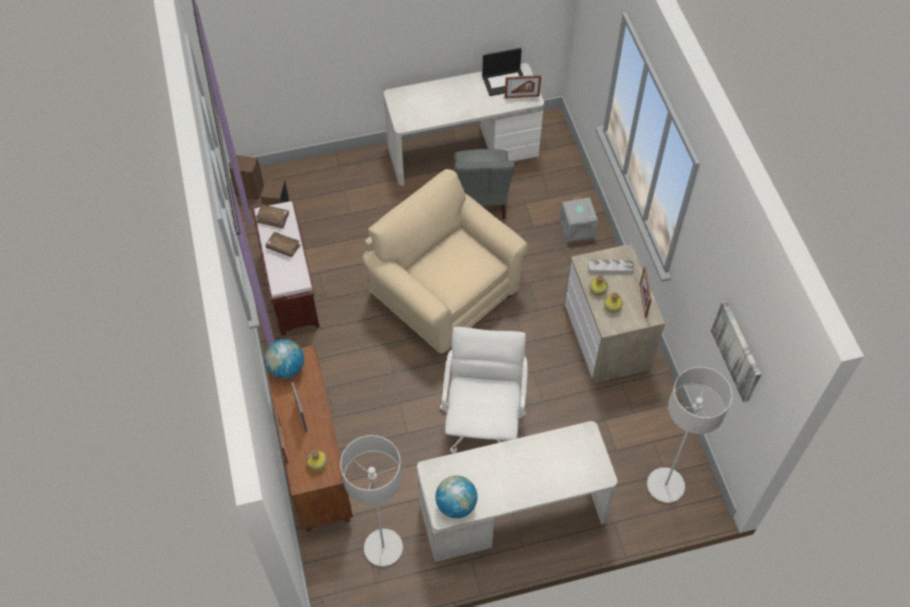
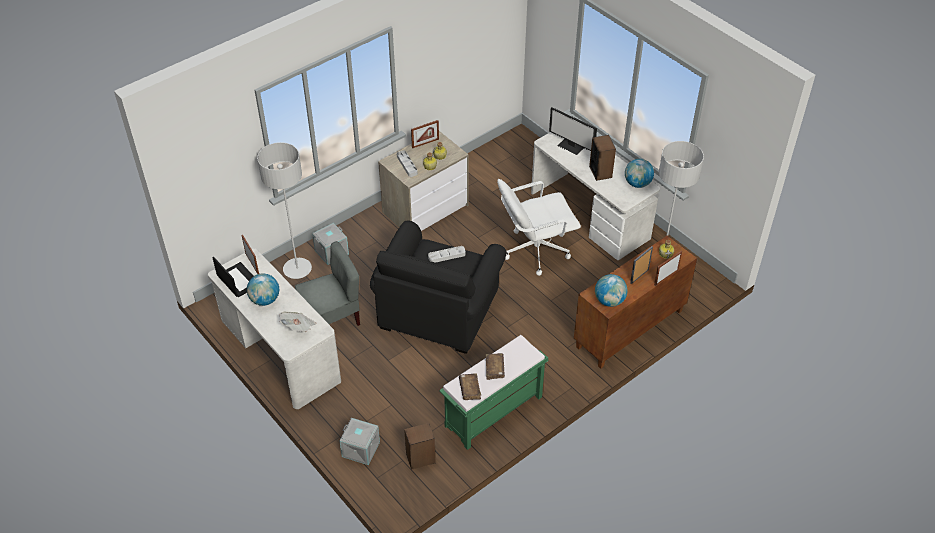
camera: 115 degrees left, 10 degrees down
speaker [229,155,264,200] -> speaker moved to [589,135,616,181]
brown bench [252,201,320,336] -> green bench [439,335,548,450]
beige armchair [363,169,528,354] -> black armchair [370,221,506,354]
grey floor lamp [647,367,732,503] -> grey floor lamp moved to [257,142,312,279]
picture [711,301,761,403] -> none
none -> globe [247,274,279,306]
none -> newspaper [279,312,316,332]
none -> grey storage box [339,418,380,465]
none -> grey tray [428,246,466,263]
none -> monitor [549,107,597,155]

